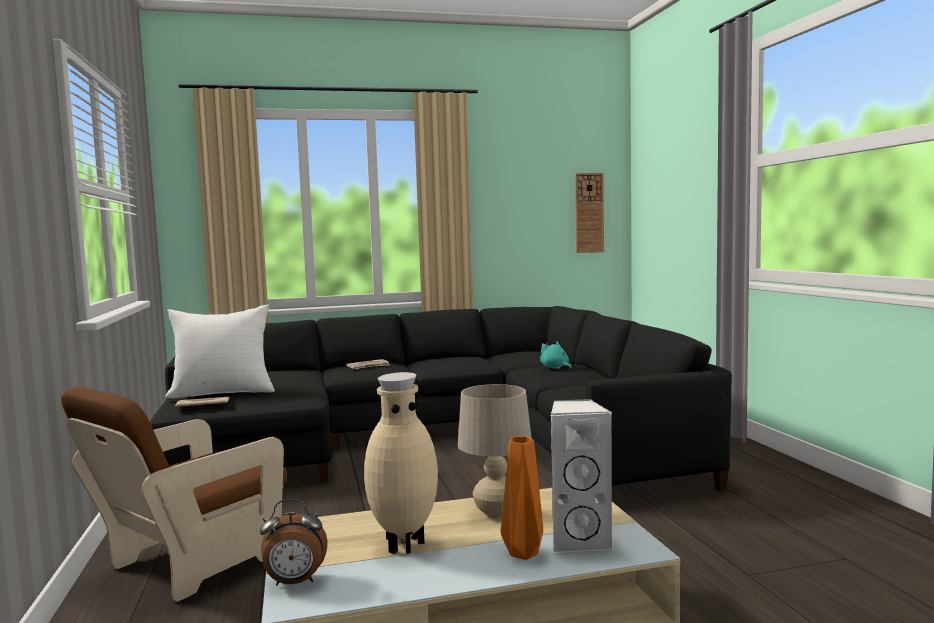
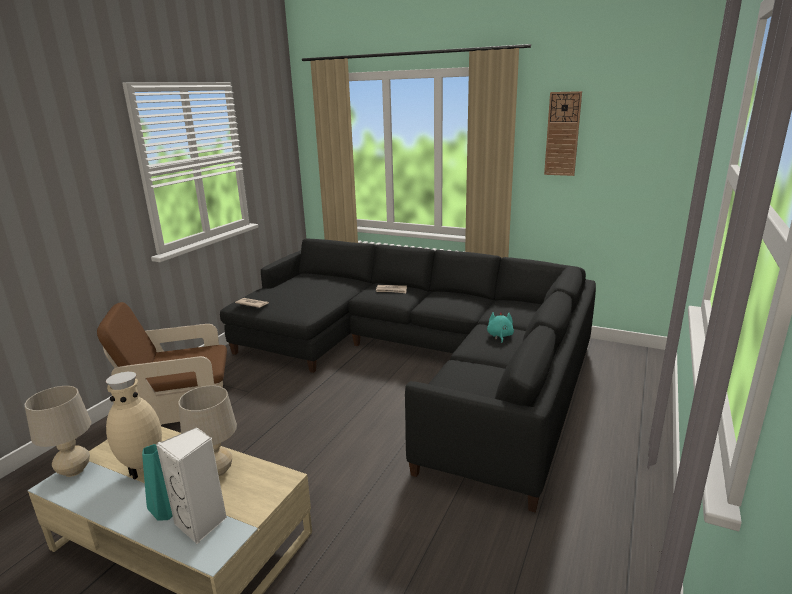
camera: 40 degrees right, 15 degrees up
white pillow [165,304,275,399] -> none
alarm clock [260,499,328,586] -> beige table lamp [24,386,91,477]
orange vase [501,436,543,560] -> turquoise vase [142,444,172,521]
wall clock [575,173,604,253] -> wall clock moved to [544,91,582,176]

